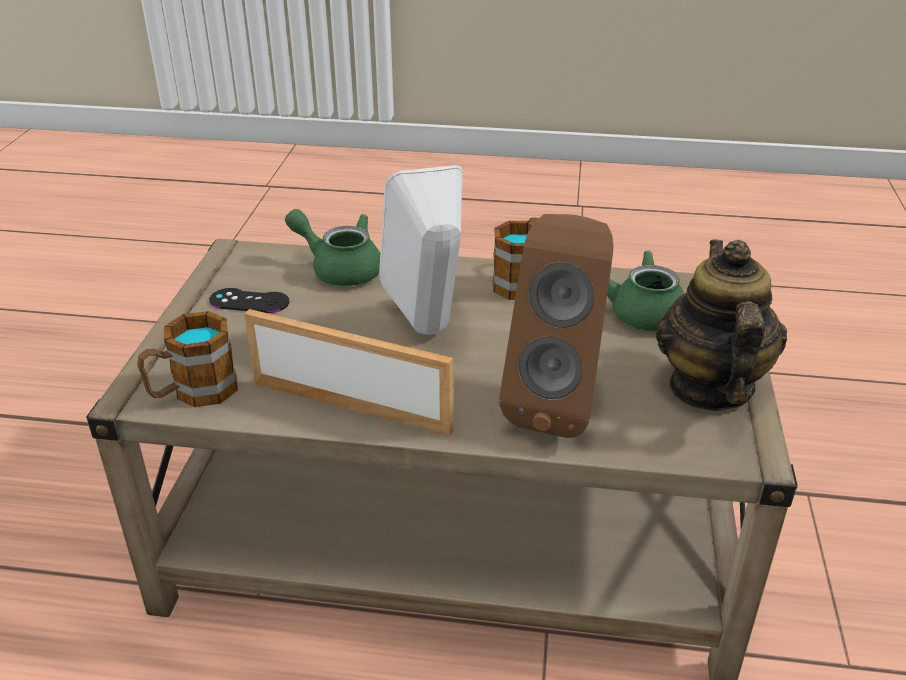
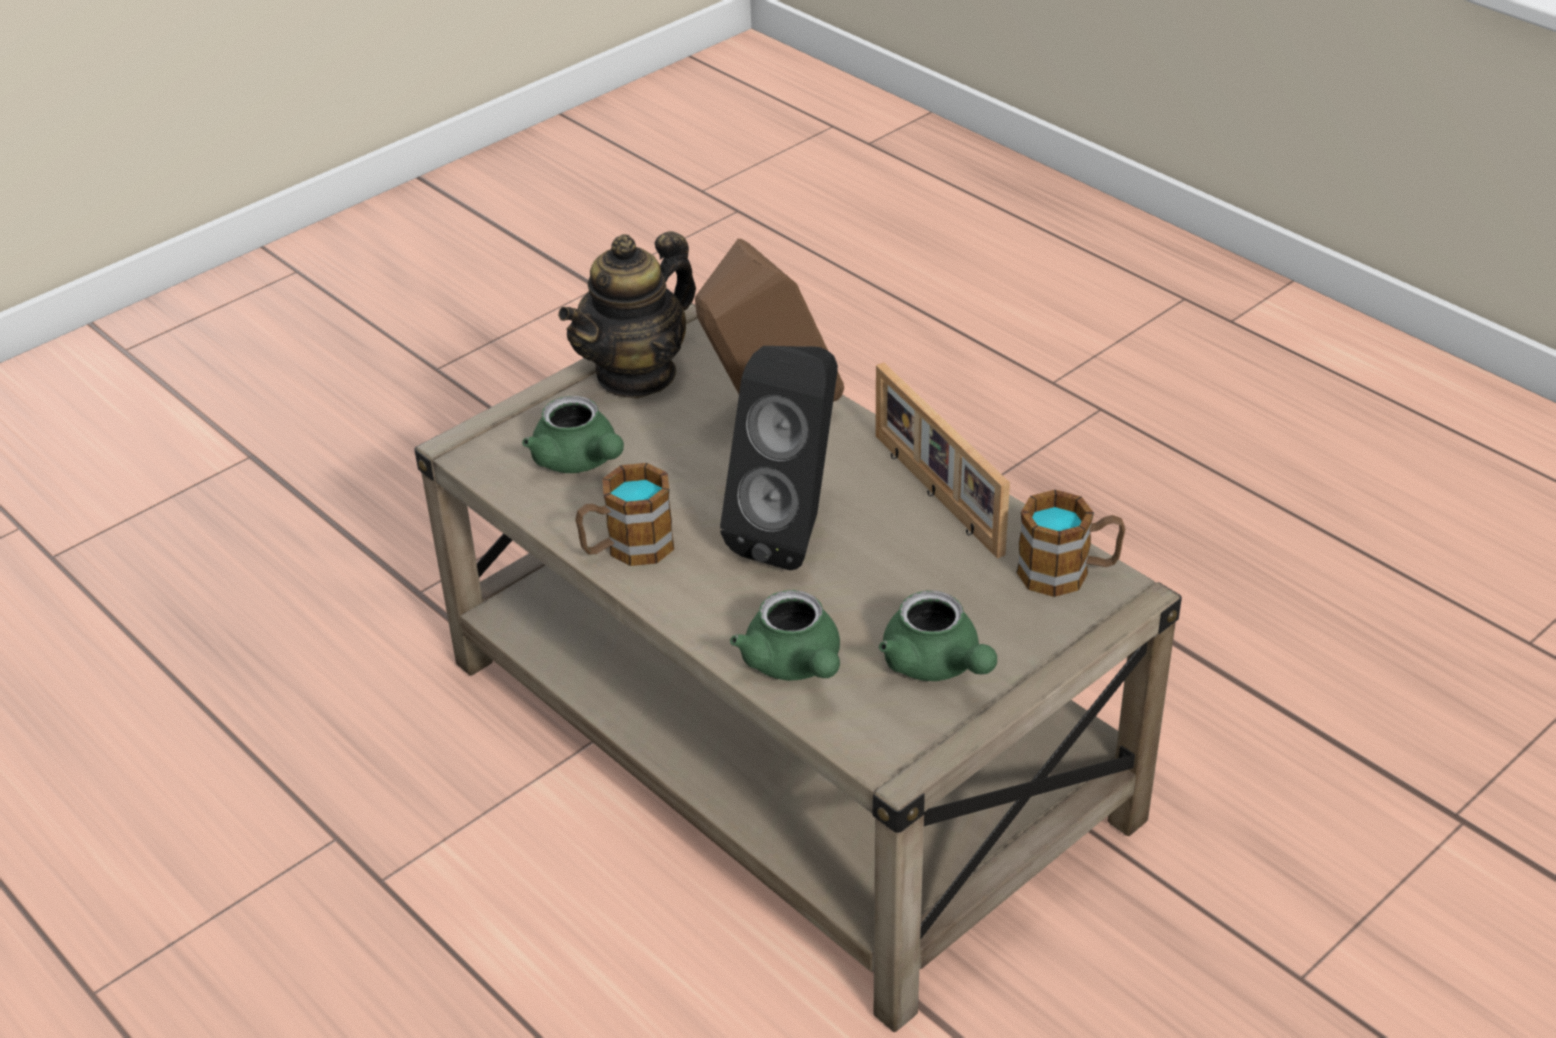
camera: 140 degrees left, 5 degrees up
black game controller [209,288,289,313] -> green teapot [879,590,997,681]
white speaker [379,165,462,335] -> black speaker [720,346,838,570]

